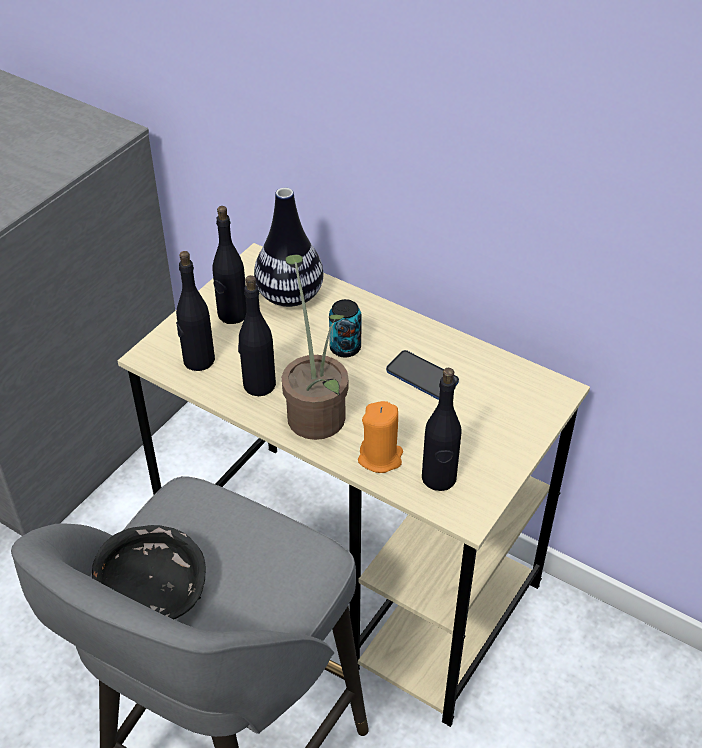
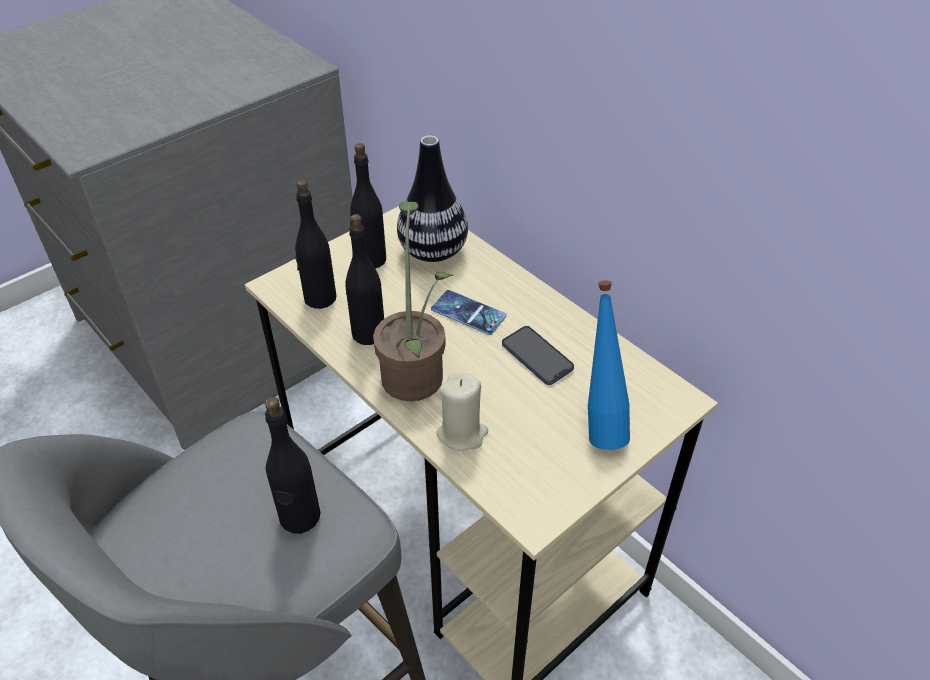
camera: 15 degrees right, 0 degrees up
black bowl [92,525,206,619] -> none
can [329,299,362,358] -> phone [431,290,507,335]
orange candle [358,401,403,473] -> beige candle [436,373,488,451]
black bottle [422,368,461,491] -> black bottle moved to [265,397,321,534]
none -> blue bottle [588,280,630,450]

